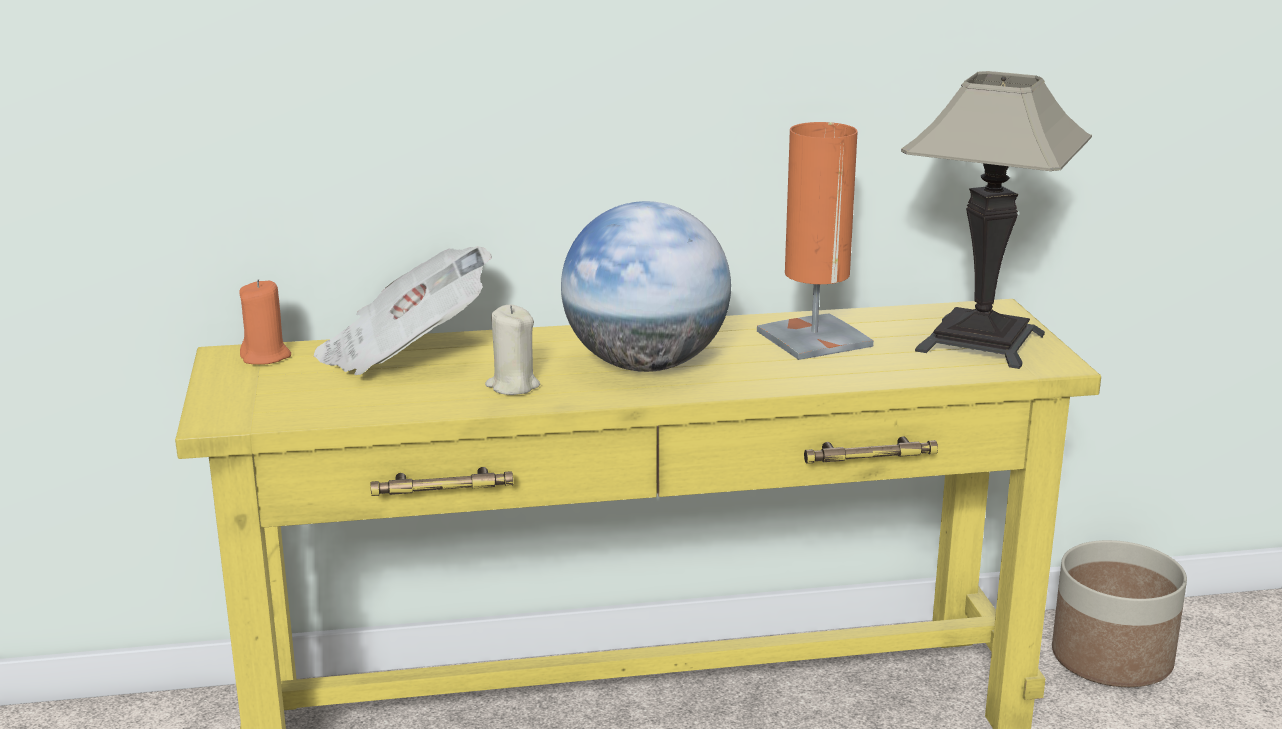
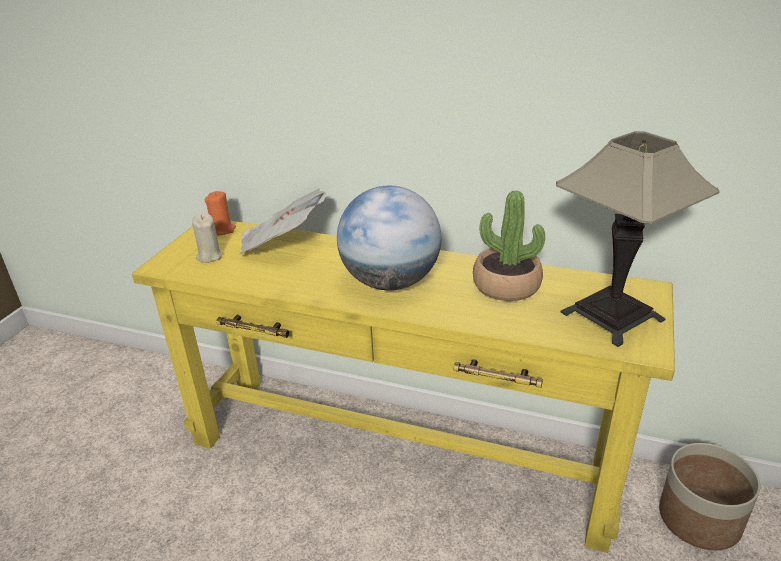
camera: 30 degrees right, 10 degrees up
beige candle [485,304,540,395] -> beige candle moved to [192,214,223,263]
orange table lamp [757,122,874,360] -> potted plant [473,190,545,301]

